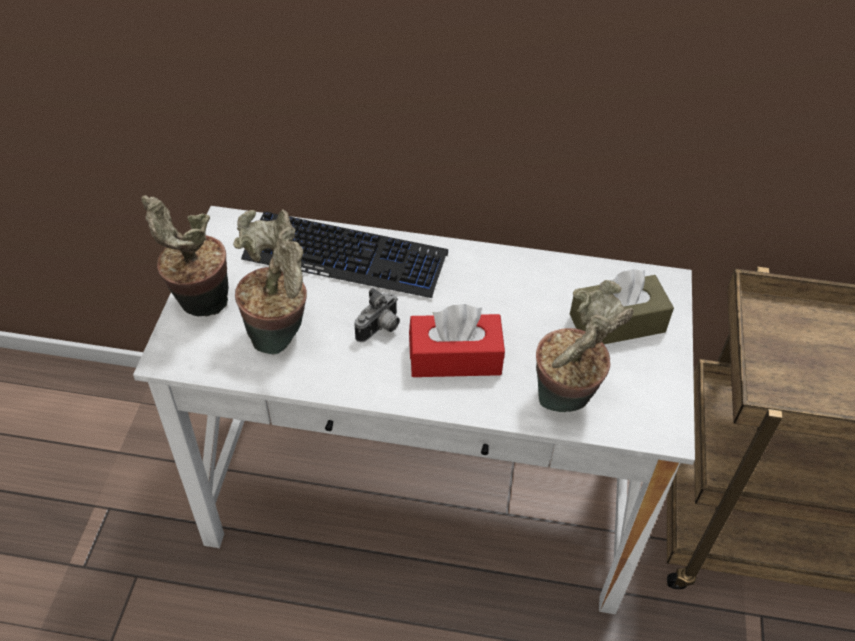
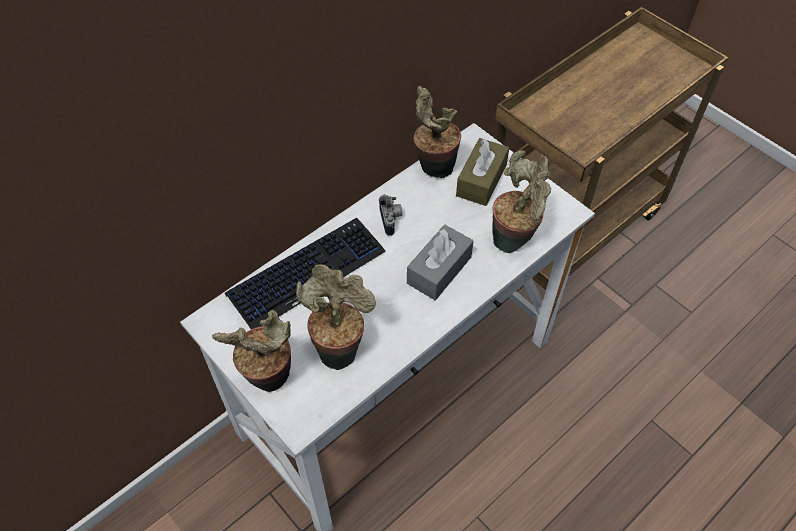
camera: 50 degrees left, 5 degrees up
camera [354,288,400,342] -> camera moved to [379,194,402,236]
red tissue box [409,304,505,377] -> grey tissue box [407,225,473,300]
none -> potted plant [413,86,461,178]

